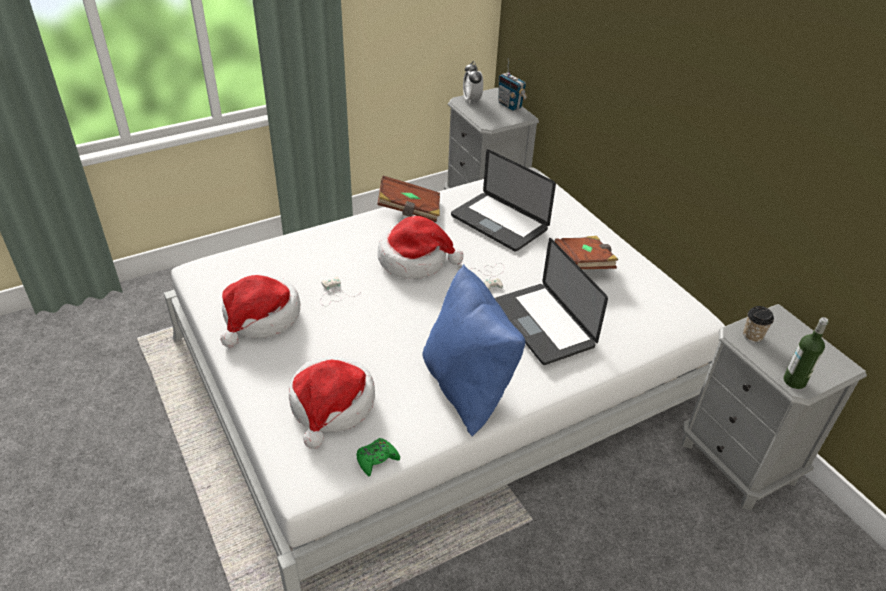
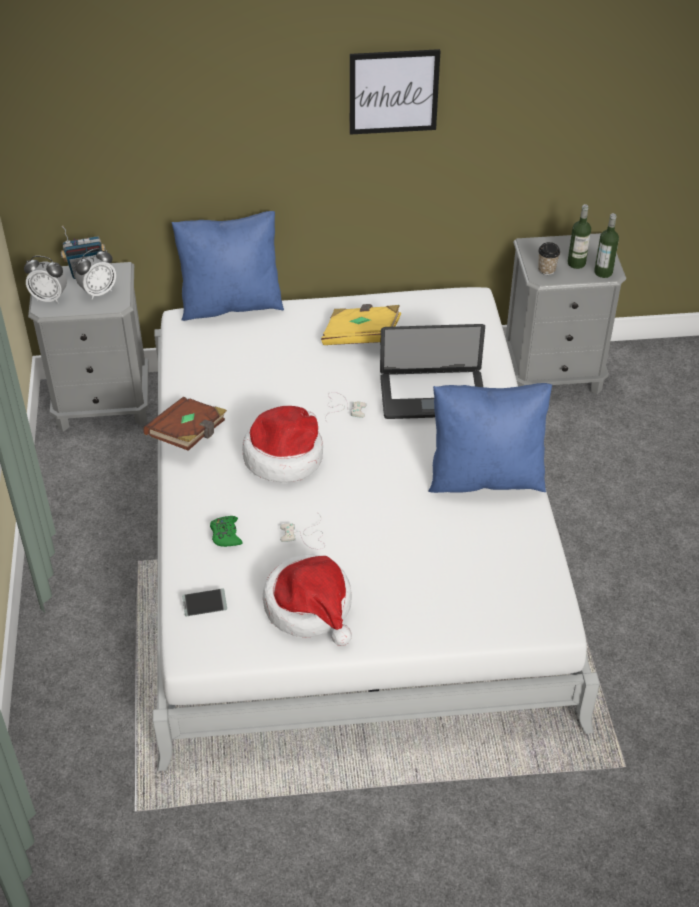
camera: 65 degrees left, 5 degrees up
hat [289,356,375,449] -> none
green game controller [356,438,400,476] -> green game controller moved to [210,516,243,547]
laptop [451,149,556,251] -> none
brown book [555,236,618,269] -> yellow book [321,304,401,345]
none -> alarm clock [75,248,116,300]
none -> blue pillow [172,211,284,321]
none -> phone [182,588,227,616]
none -> picture [350,49,440,135]
none -> bottle [567,204,591,269]

